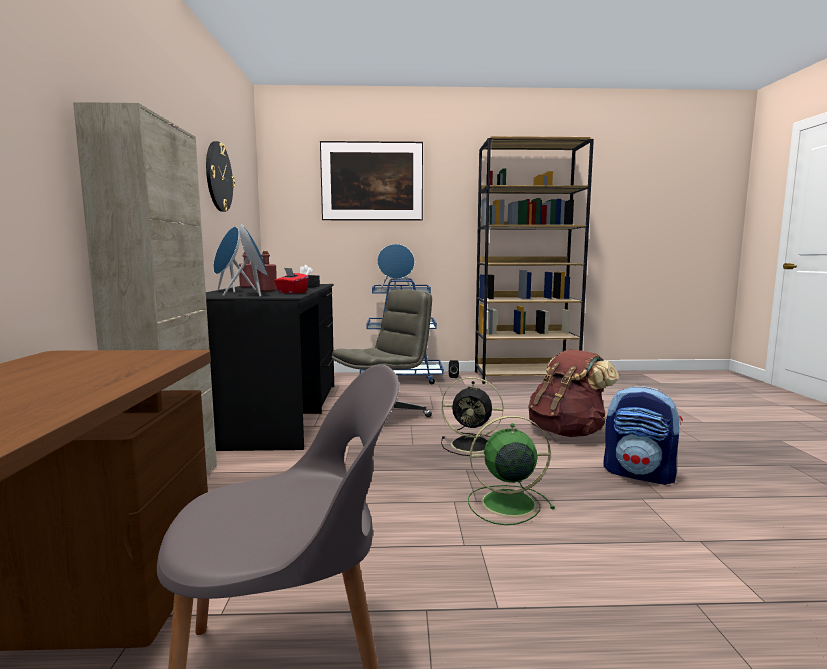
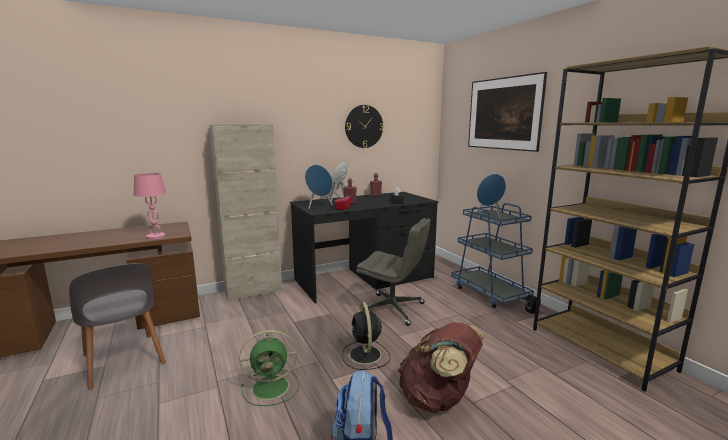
camera: 65 degrees right, 5 degrees up
green fan [468,415,555,525] -> green fan turned 105 degrees clockwise [239,330,299,406]
none -> pink table lamp [134,173,166,239]

